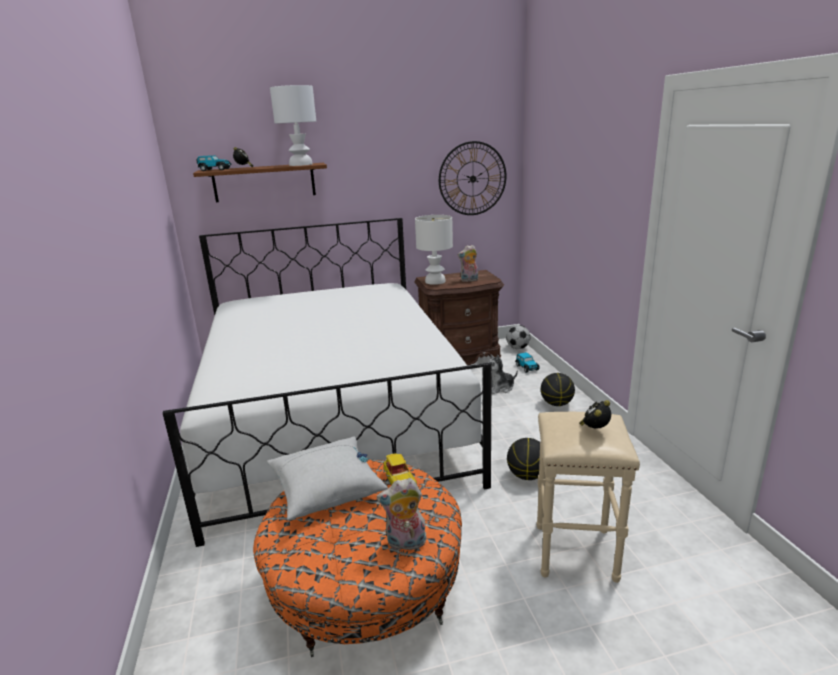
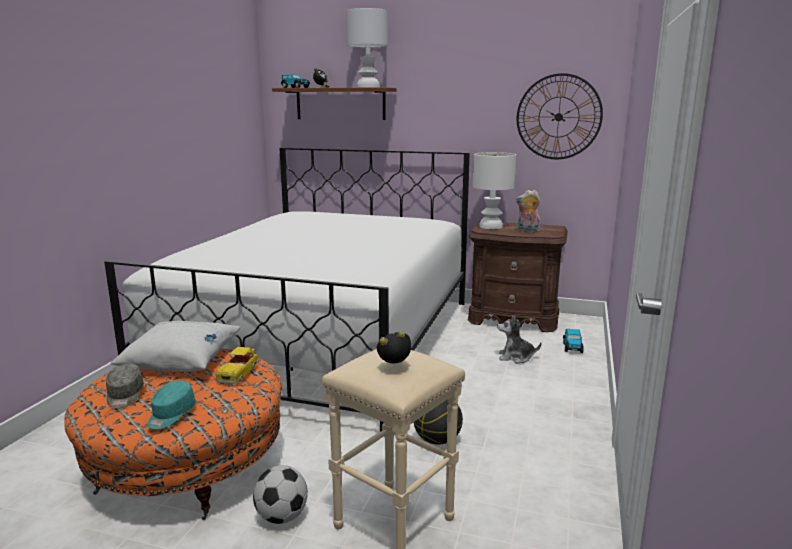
camera: 30 degrees right, 5 degrees down
plush toy [376,478,427,550] -> turquoise cap [147,381,196,429]
football [506,325,530,349] -> football moved to [253,465,308,524]
basketball [541,373,575,406] -> none
none -> grey cap [106,364,144,409]

